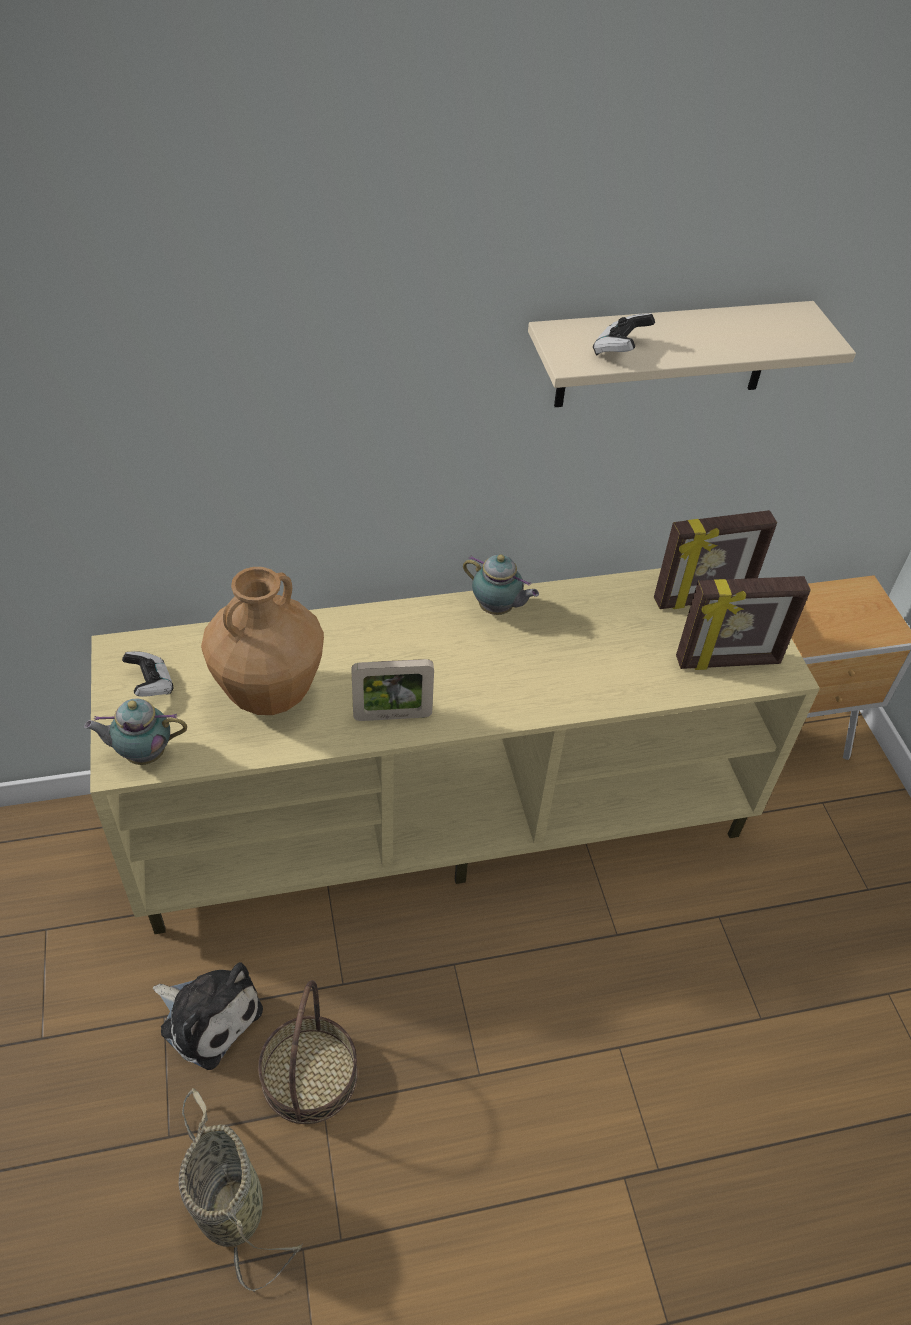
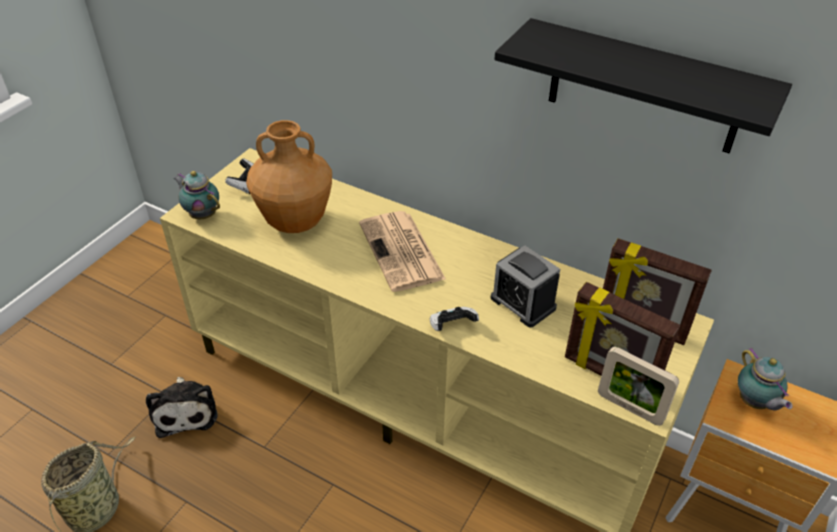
camera: 45 degrees right, 5 degrees down
basket [258,980,358,1124] -> none
picture frame [351,659,434,721] -> picture frame moved to [598,347,679,426]
teapot [463,554,539,615] -> teapot moved to [738,348,793,411]
beige shelf [528,301,856,407] -> black shelf [494,18,792,153]
game controller [593,313,655,355] -> game controller moved to [430,307,479,331]
none -> newspaper [359,211,446,292]
none -> alarm clock [491,245,560,328]

